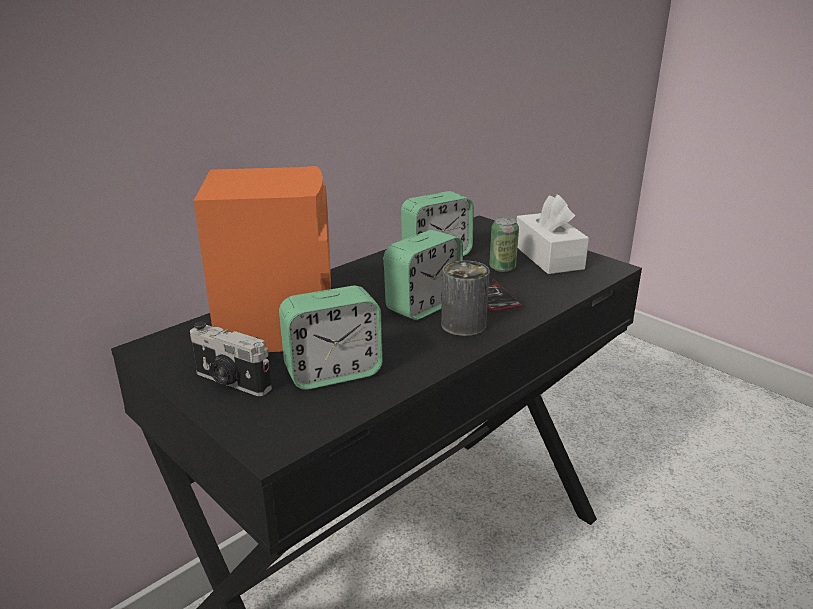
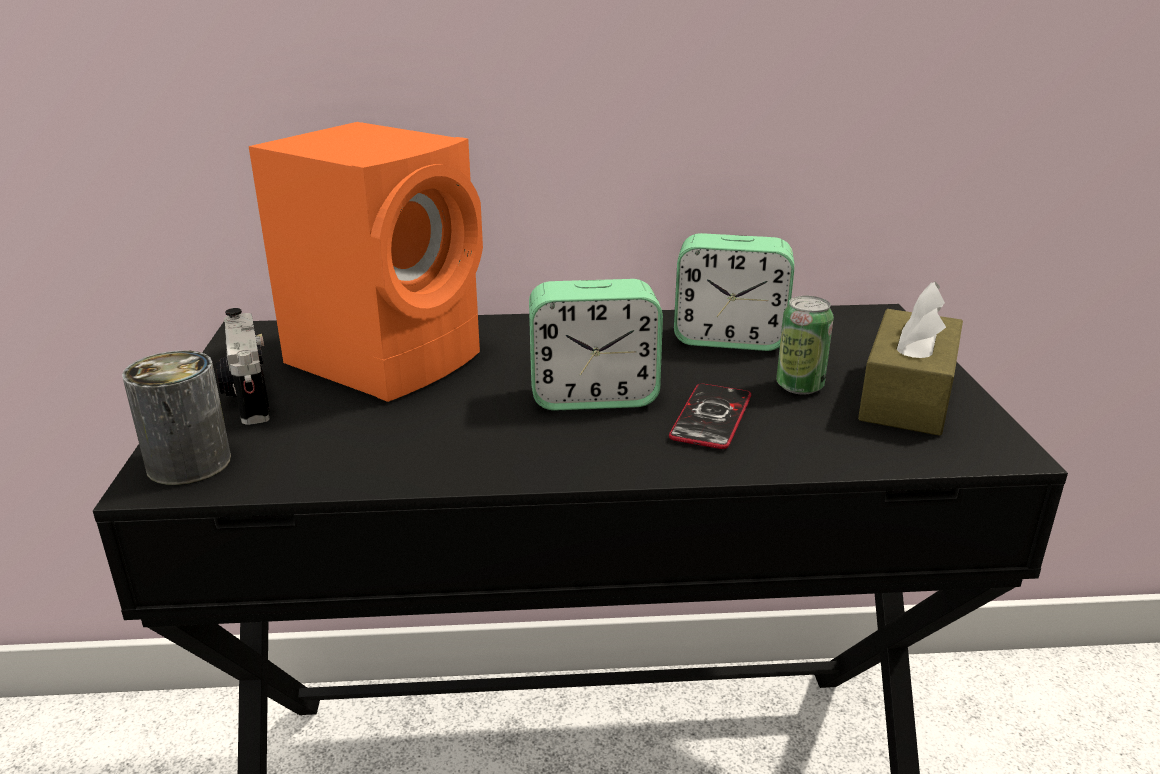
camera: 40 degrees right, 0 degrees up
alarm clock [279,286,383,390] -> none
can [441,260,490,336] -> can moved to [122,350,231,485]
white tissue box [517,194,589,274] -> brown tissue box [858,282,963,436]

